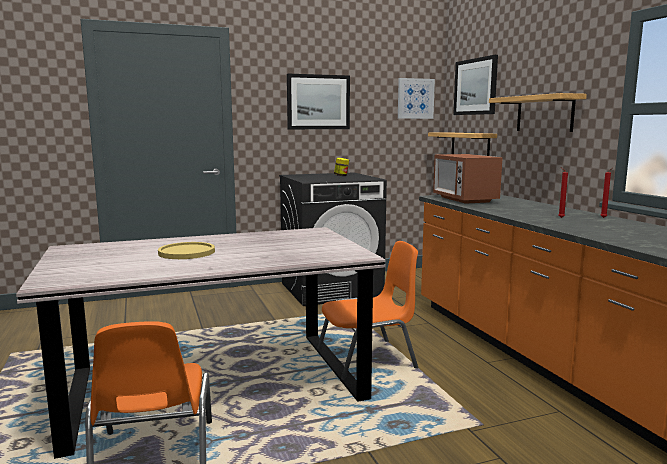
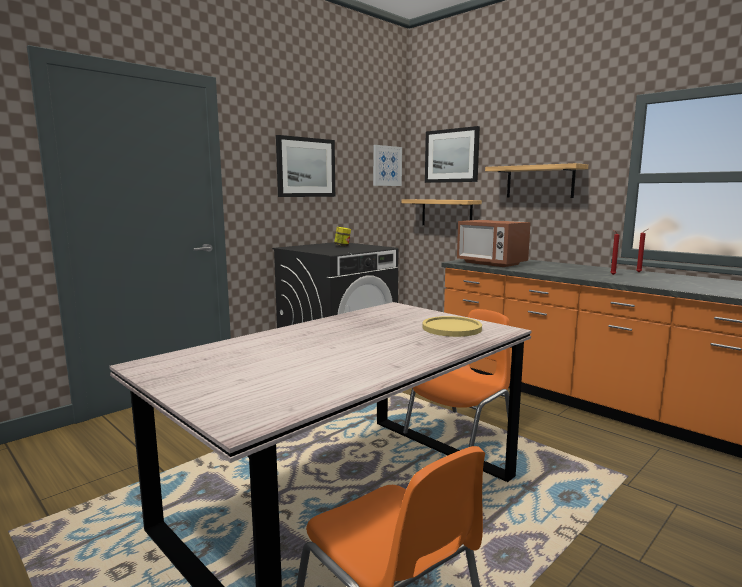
camera: 25 degrees left, 0 degrees up
yellow plate [158,242,215,259] -> yellow plate moved to [422,316,482,337]

